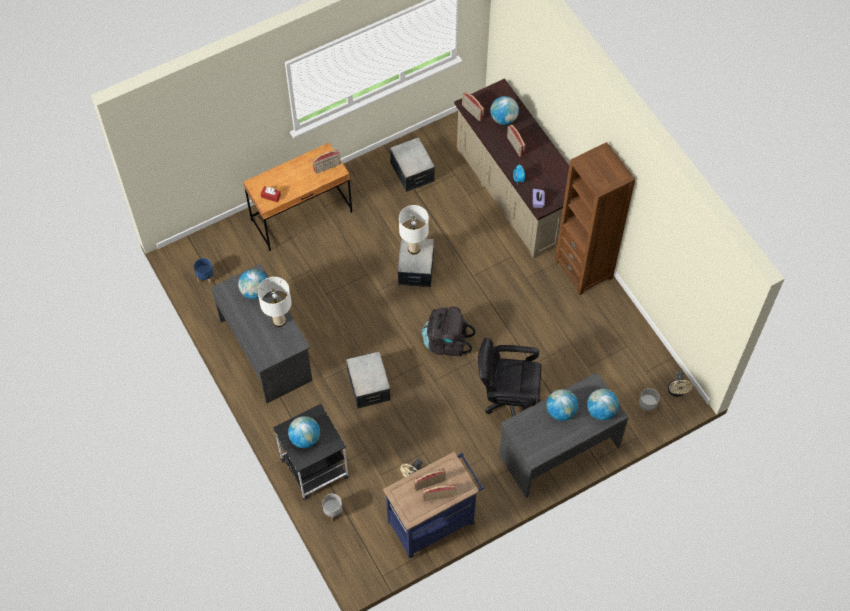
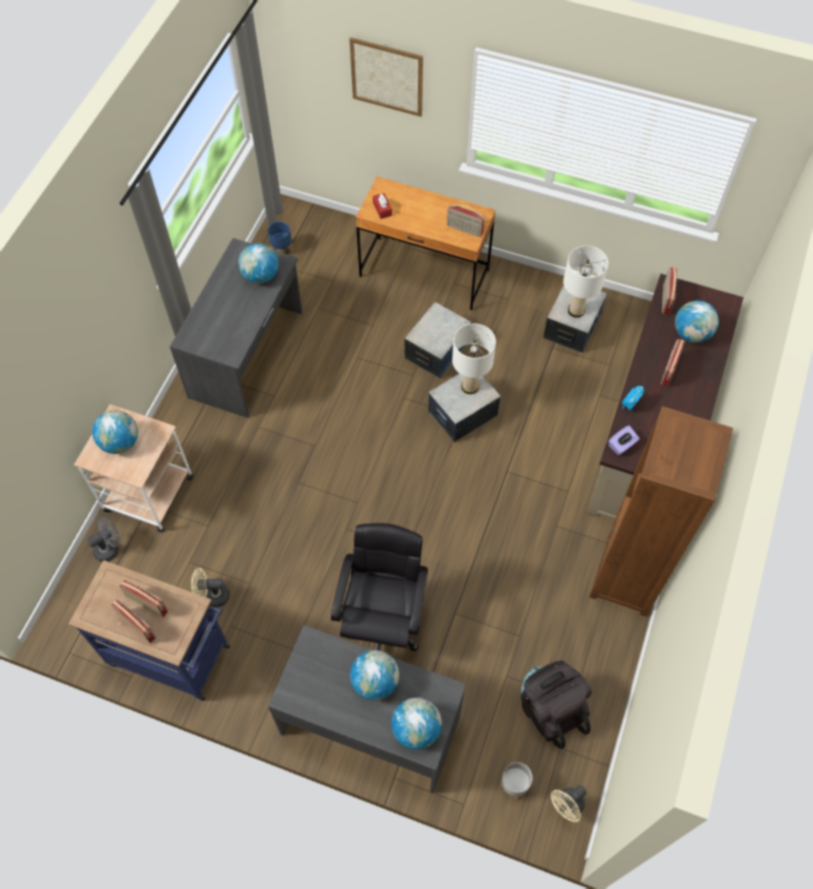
camera: 50 degrees right, 0 degrees up
white table lamp [258,277,292,327] -> white table lamp moved to [563,246,608,318]
black cart [273,404,349,500] -> beige cart [74,404,193,532]
grey planter [322,494,343,521] -> grey fan [87,518,120,562]
storage box [346,352,390,409] -> storage box moved to [404,302,471,378]
black backpack [421,306,475,357] -> black backpack moved to [521,661,592,749]
black office chair [478,338,541,417] -> black office chair turned 45 degrees clockwise [331,523,428,651]
none -> picture [349,37,423,117]

